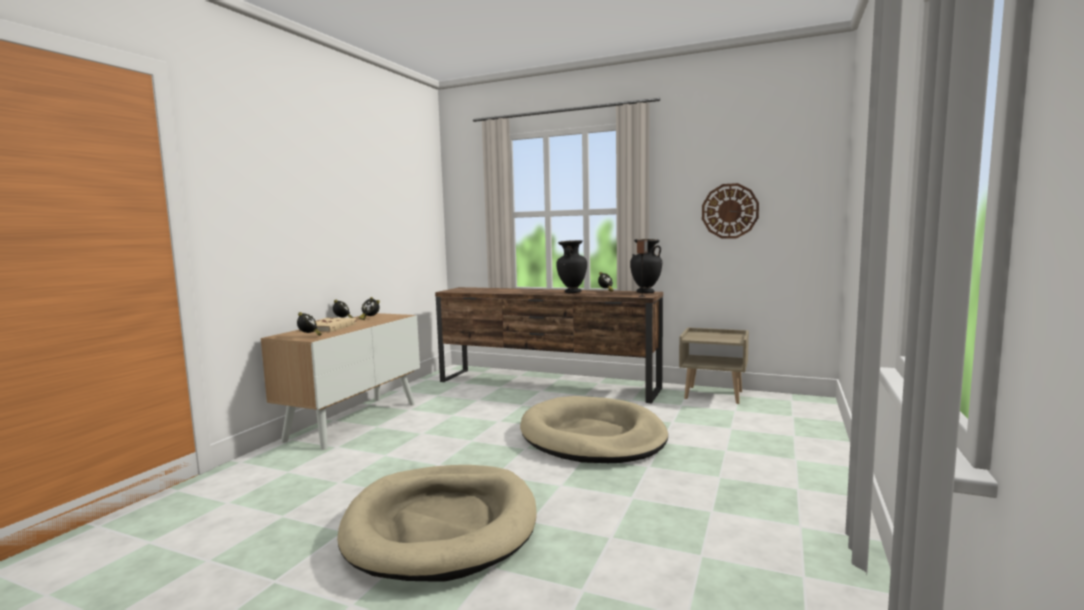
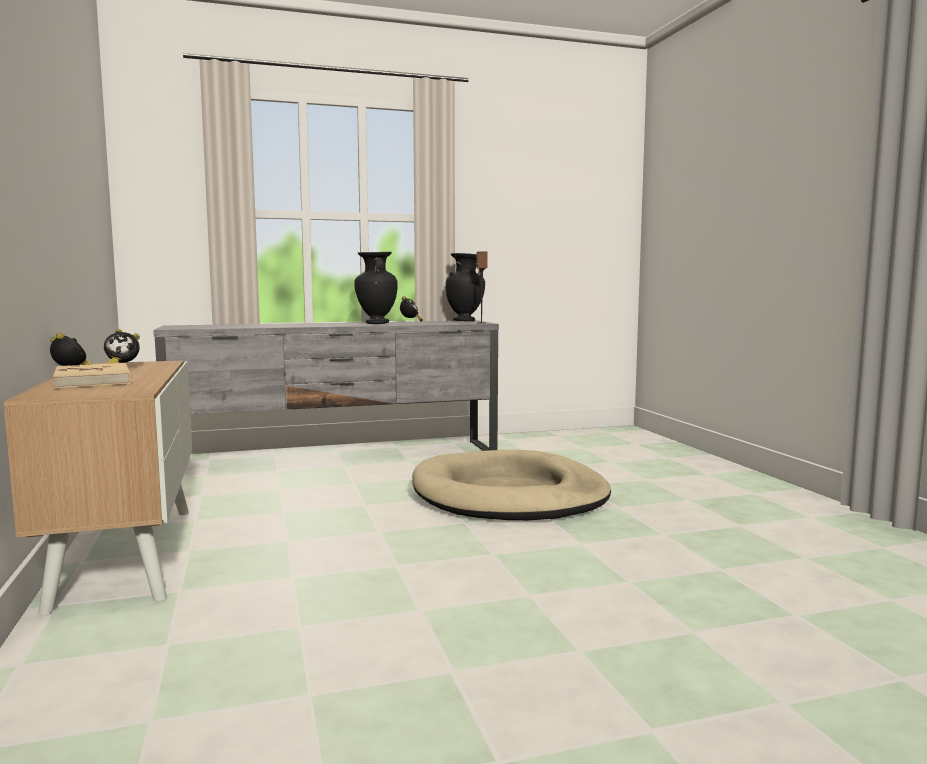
camera: 40 degrees left, 0 degrees up
alarm clock [297,312,322,336] -> none
beige dog bed [337,465,537,581] -> none
brown tv stand [435,287,663,403] -> grey tv stand [153,321,499,451]
beige nightstand [679,327,749,404] -> none
wall clock [702,183,759,239] -> none

